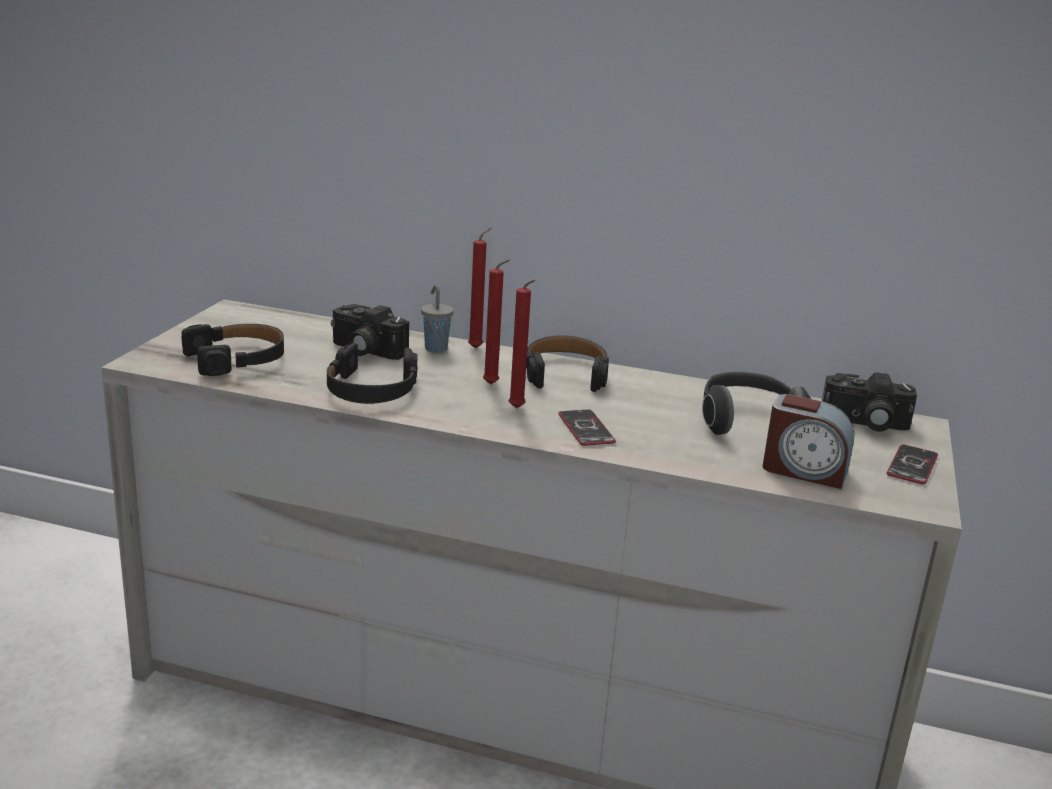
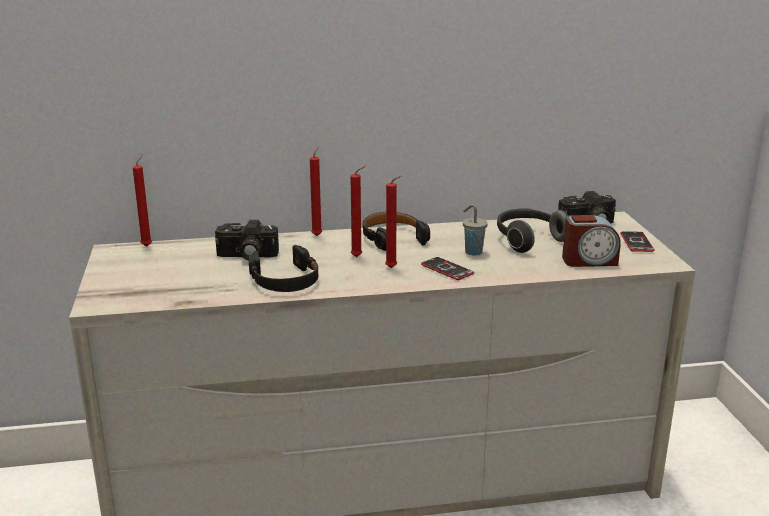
camera: 25 degrees left, 0 degrees up
black headphones [182,324,284,376] -> none
grey cup [421,285,454,353] -> grey cup moved to [463,204,488,255]
none -> red candle [133,155,152,246]

